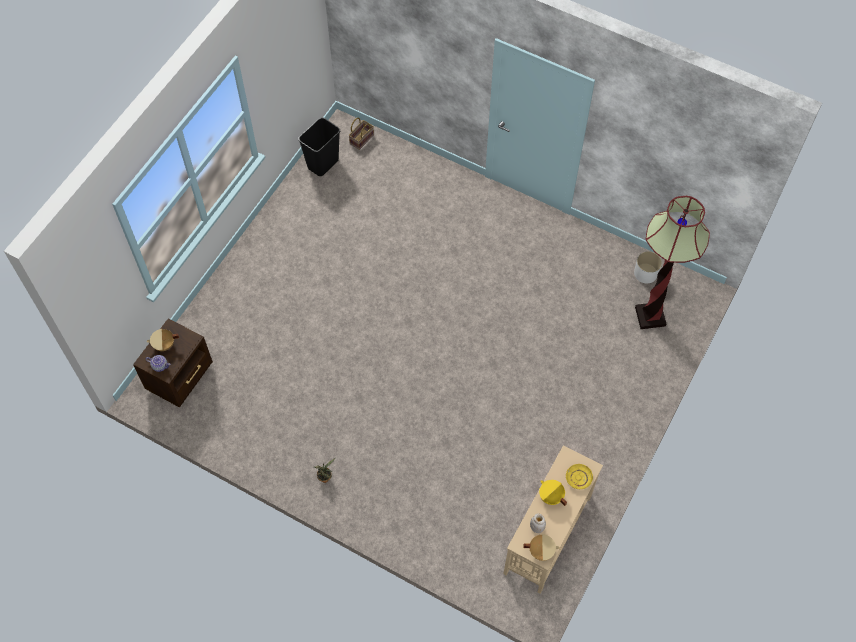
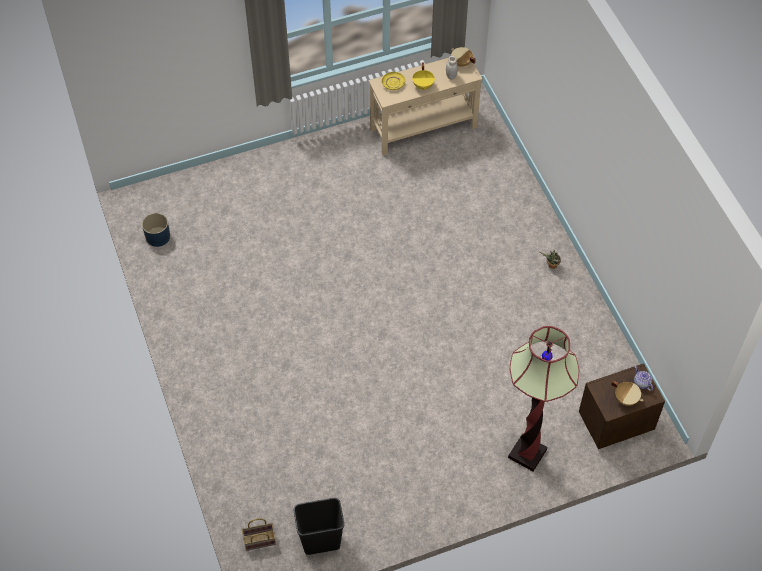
camera: 140 degrees left, 5 degrees down
white planter [634,251,662,283] -> blue planter [142,213,170,247]
floor lamp [635,196,710,329] -> floor lamp moved to [508,326,579,471]

